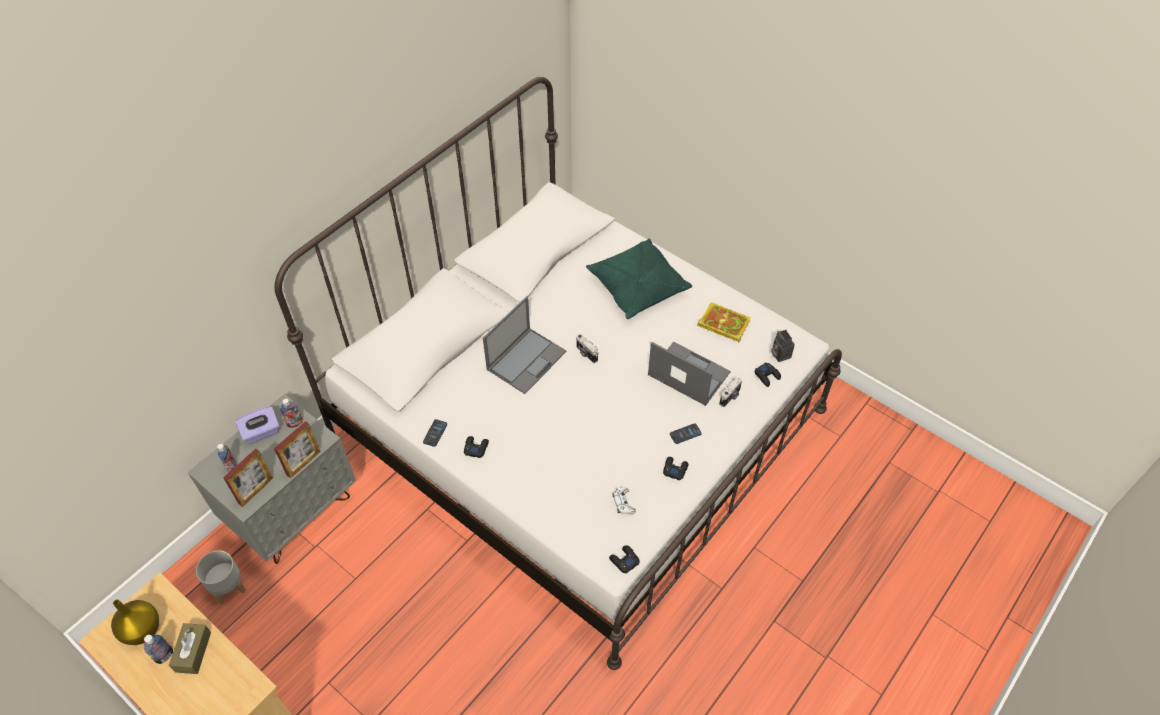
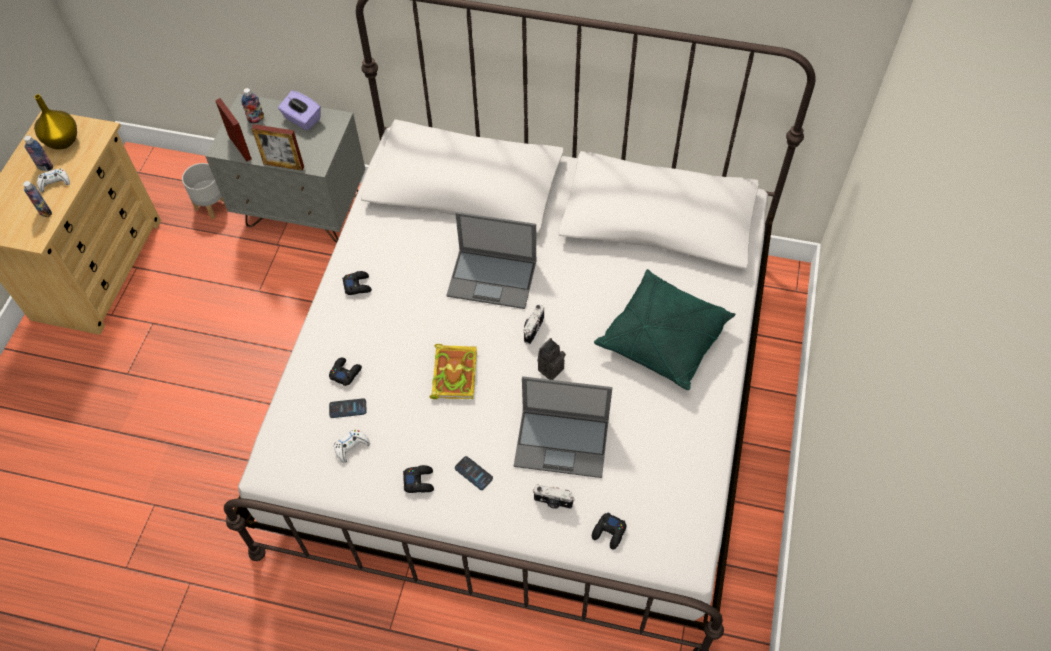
camera: 65 degrees right, 5 degrees up
brown tissue box [169,623,211,674] -> white game controller [37,168,70,193]
picture frame [223,449,273,507] -> picture frame turned 135 degrees counterclockwise [215,98,251,161]
bottle [280,398,303,428] -> bottle moved to [23,181,52,217]
phone [423,419,447,447] -> phone moved to [329,398,367,418]
black game controller [609,545,640,574] -> black game controller moved to [329,358,362,386]
laptop [648,342,731,406] -> laptop turned 90 degrees clockwise [514,376,613,478]
book [697,302,751,343] -> book moved to [429,344,477,399]
camera [771,330,795,362] -> camera moved to [537,338,566,380]

